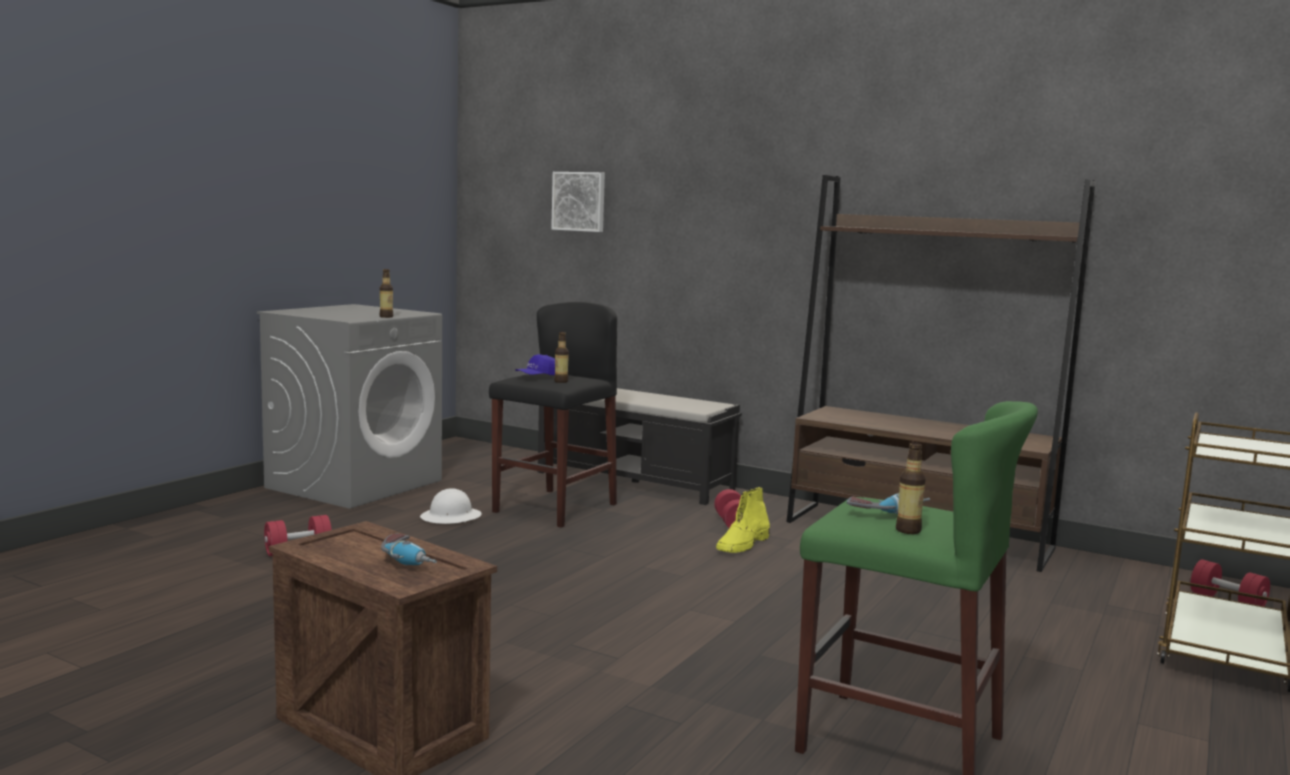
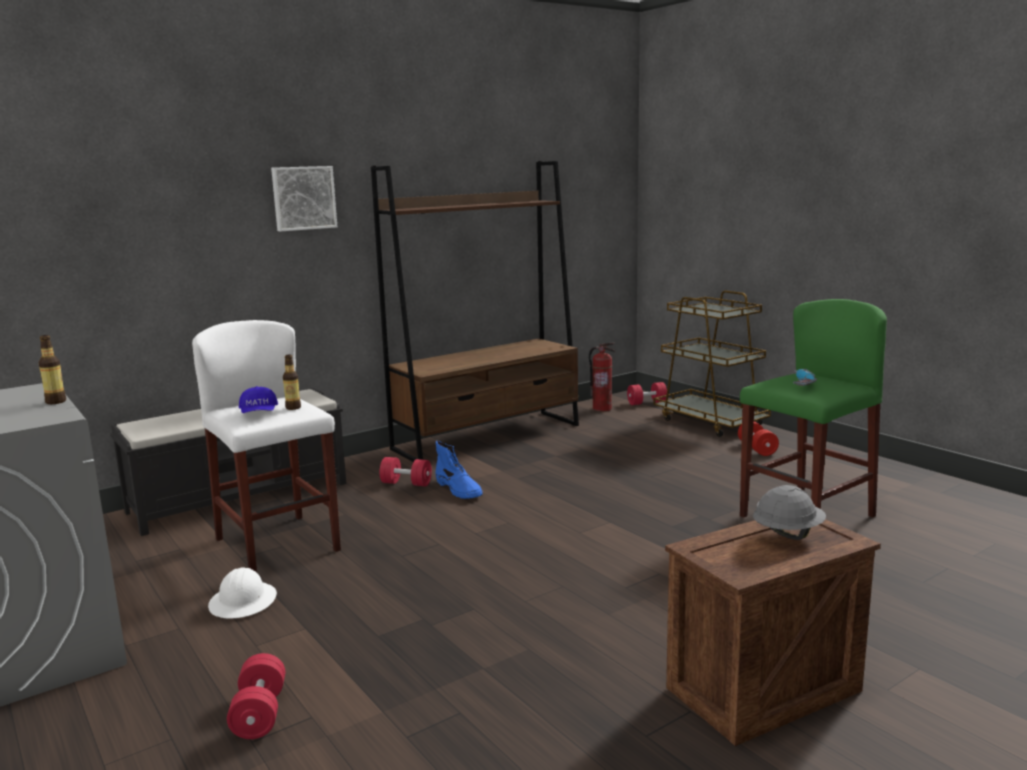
camera: 65 degrees left, 5 degrees up
power drill [381,534,437,565] -> grey hard hat [753,485,826,540]
black stool [489,302,617,528] -> white stool [192,320,341,572]
picture [551,172,605,232] -> picture moved to [271,166,337,231]
yellow boot [716,487,770,553] -> blue boot [435,441,483,499]
bottle [896,442,926,534] -> none
none -> fire extinguisher [589,342,615,412]
none -> red dumbbell [738,421,779,456]

